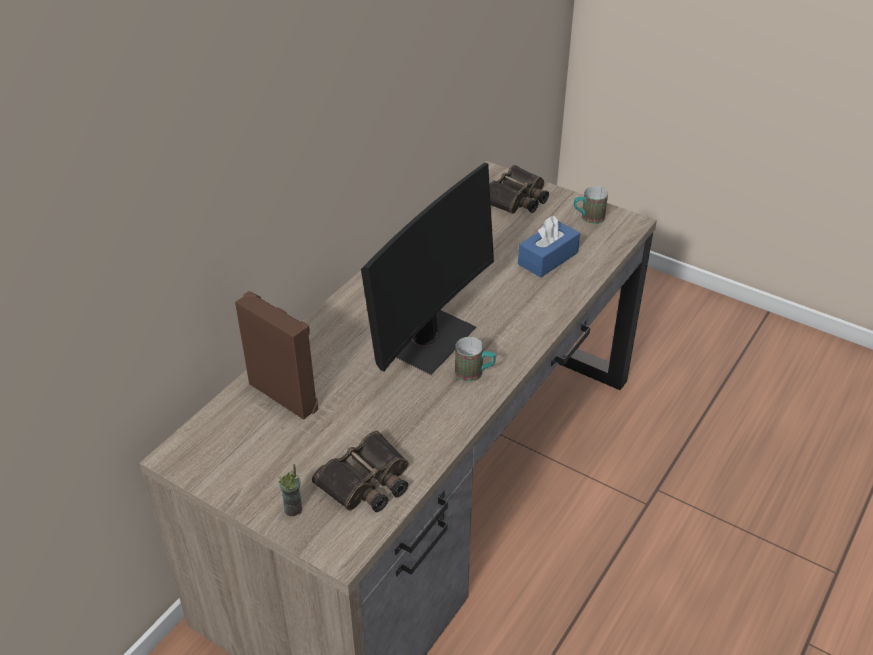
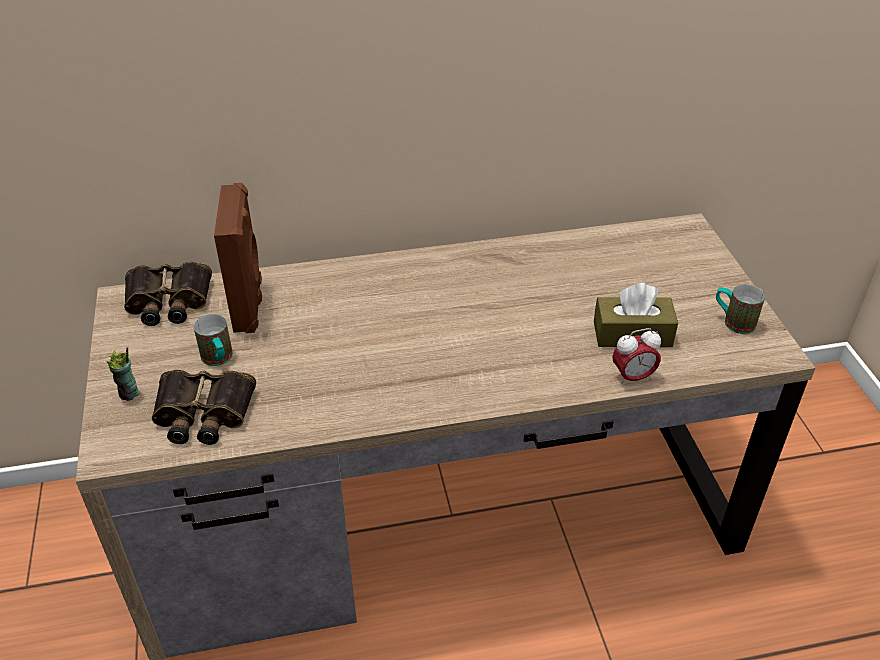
camera: 45 degrees right, 0 degrees up
monitor [361,163,494,375] -> none
mug [455,337,496,382] -> mug moved to [194,314,233,366]
binoculars [490,165,549,214] -> binoculars moved to [124,262,212,326]
blue tissue box [518,216,580,278] -> brown tissue box [594,283,678,347]
none -> alarm clock [612,328,661,386]

